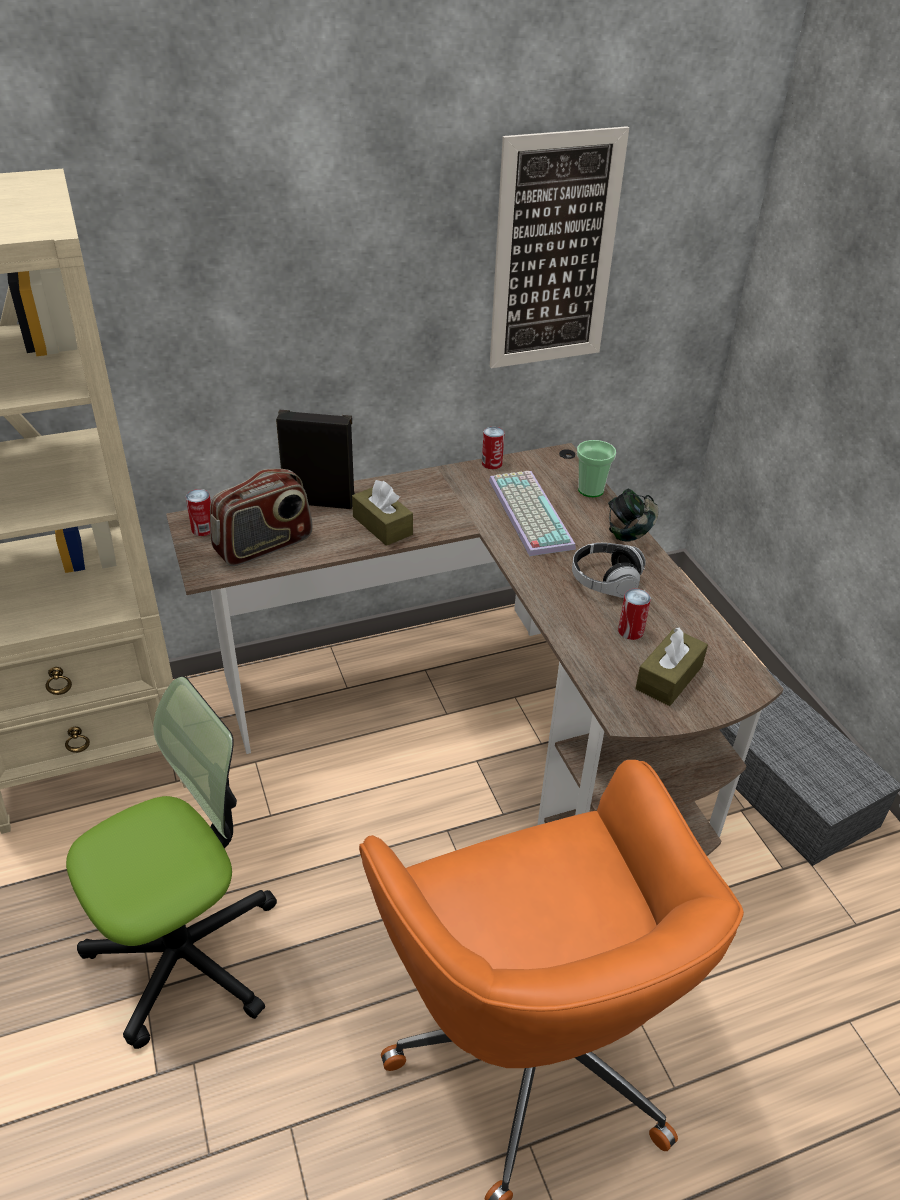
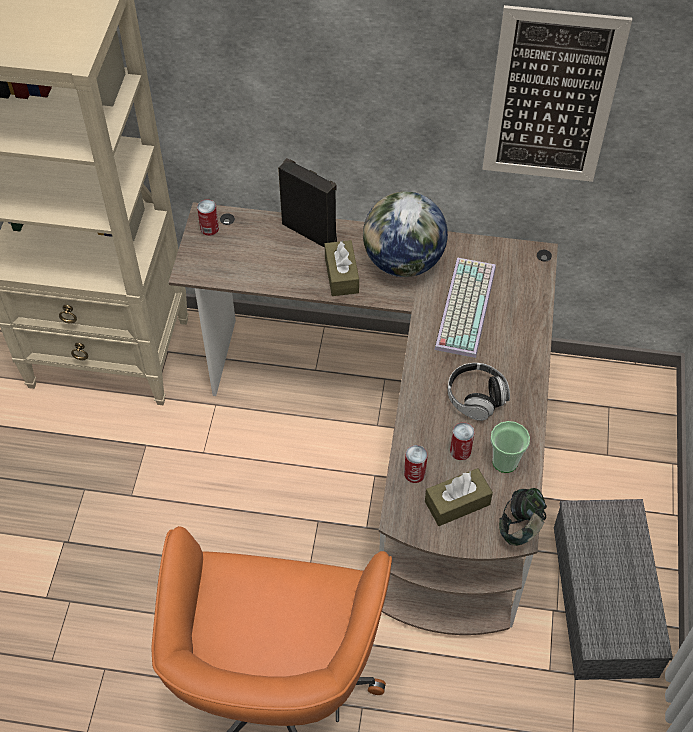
camera: 30 degrees right, 15 degrees up
office chair [66,676,277,1049] -> none
radio [210,469,313,566] -> none
can [482,427,505,469] -> can moved to [404,445,428,483]
cup [577,440,616,497] -> cup moved to [491,421,530,473]
headphones [608,489,658,542] -> headphones moved to [499,488,547,546]
none -> globe [363,191,448,277]

